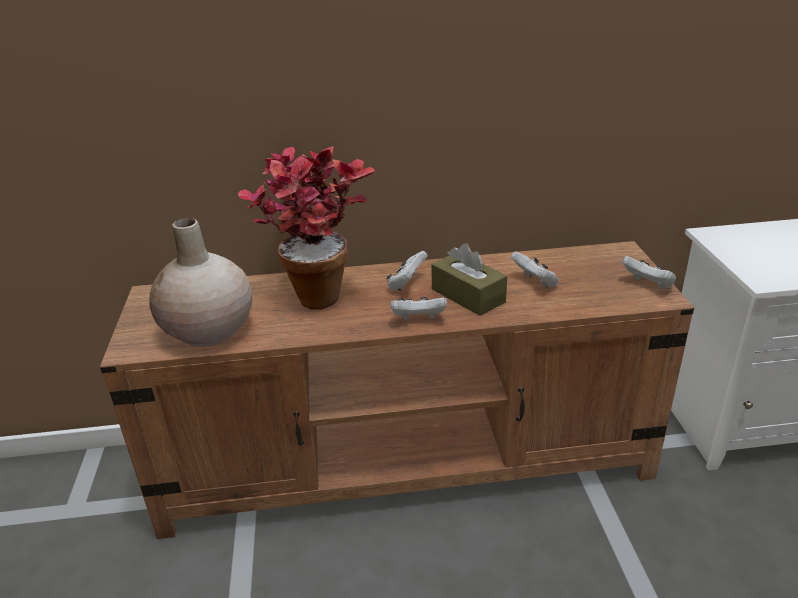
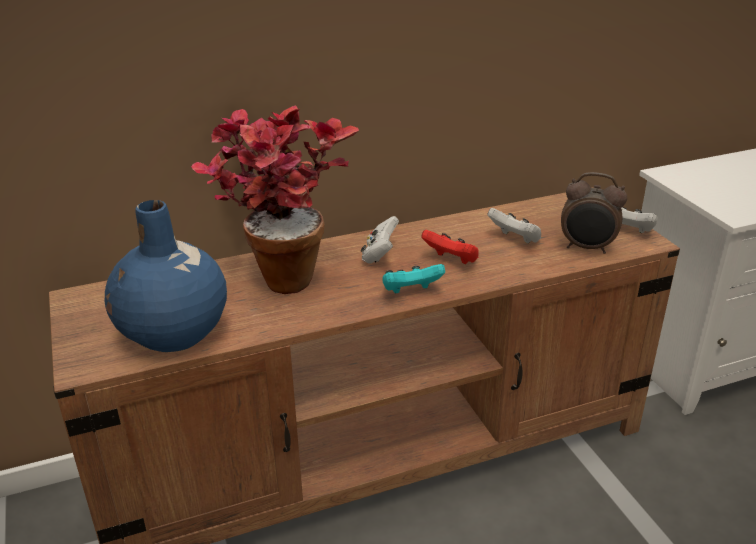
camera: 15 degrees left, 0 degrees up
beige vase [149,218,253,347] -> blue vase [105,200,227,352]
white game controller [390,297,447,320] -> turquoise game controller [383,264,445,294]
brown tissue box [431,243,507,316] -> red game controller [421,230,479,264]
none -> alarm clock [561,172,627,254]

